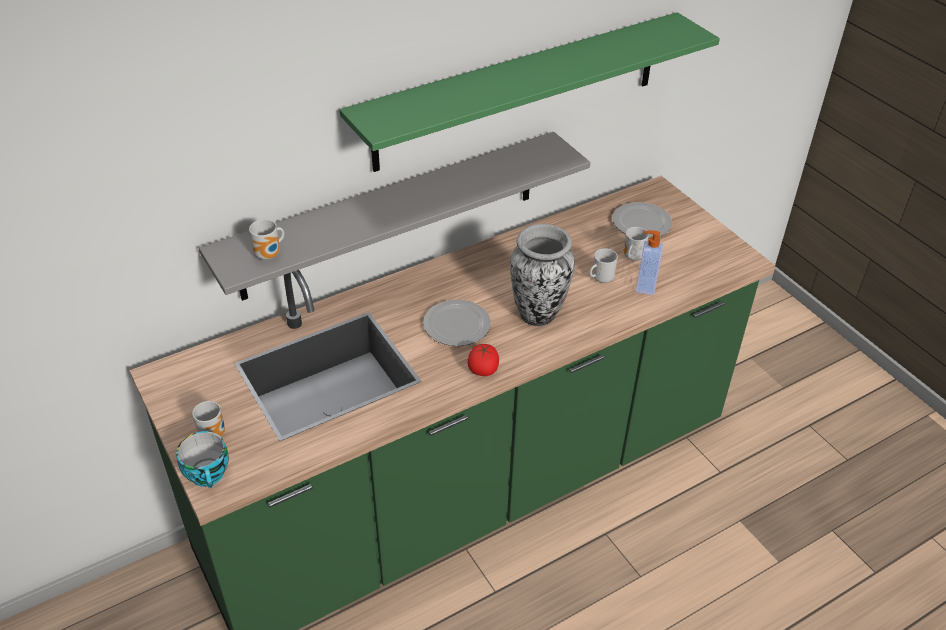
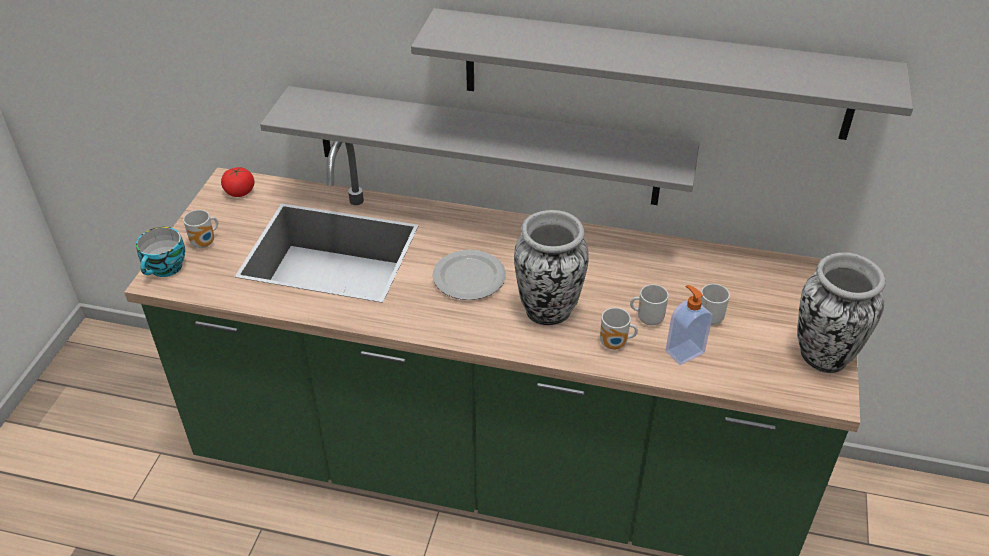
camera: 45 degrees right, 0 degrees up
mug [249,219,284,260] -> mug moved to [600,308,638,350]
green shelf [339,12,720,172] -> grey shelf [411,8,913,140]
tomato [468,344,499,376] -> tomato moved to [221,167,255,197]
plate [613,202,672,239] -> none
none -> vase [797,252,886,373]

